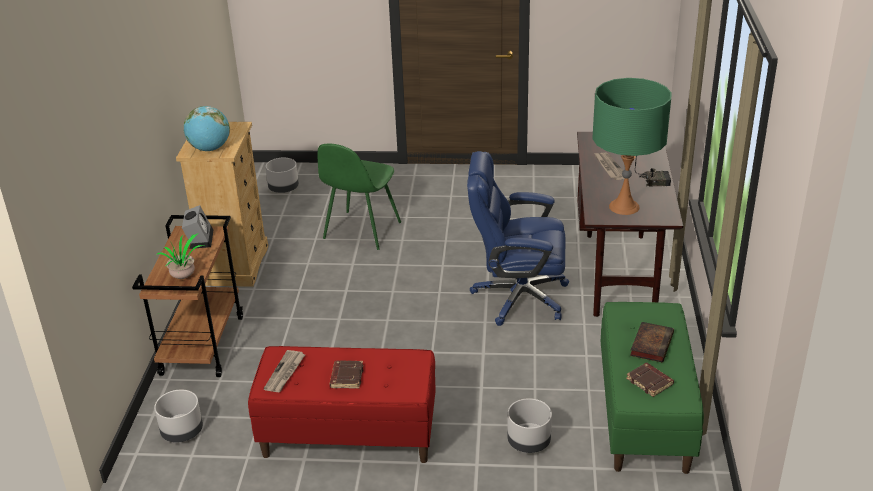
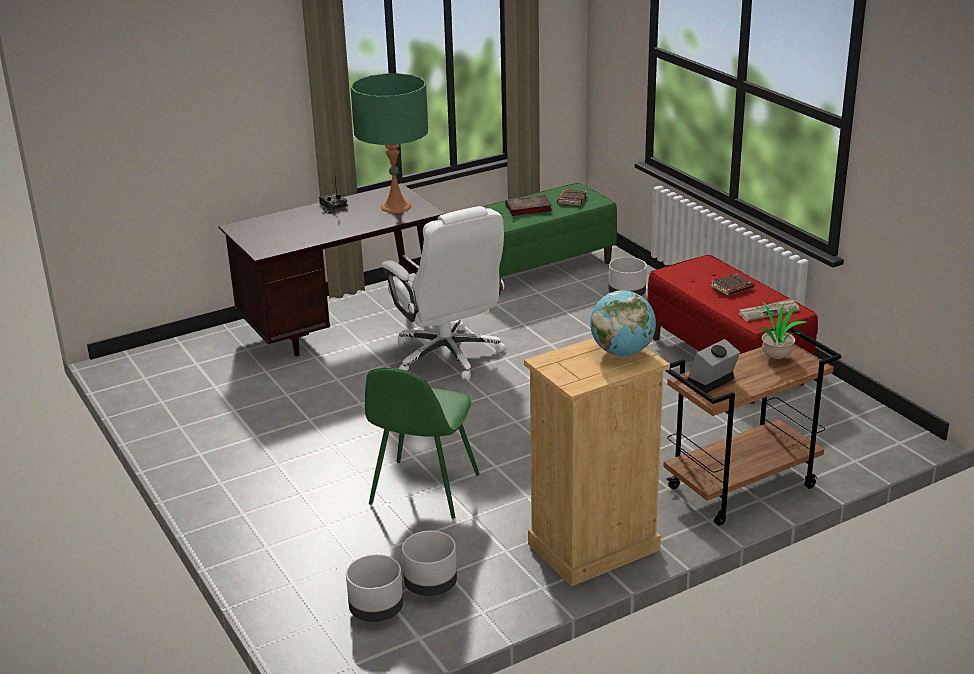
camera: 125 degrees left, 5 degrees down
grey planter [154,390,203,442] -> grey planter moved to [402,531,457,596]
green chair [318,144,401,250] -> green chair turned 120 degrees clockwise [365,368,480,519]
blue office chair [467,151,569,326] -> white office chair [382,206,505,380]
newspaper [594,153,625,180] -> none

